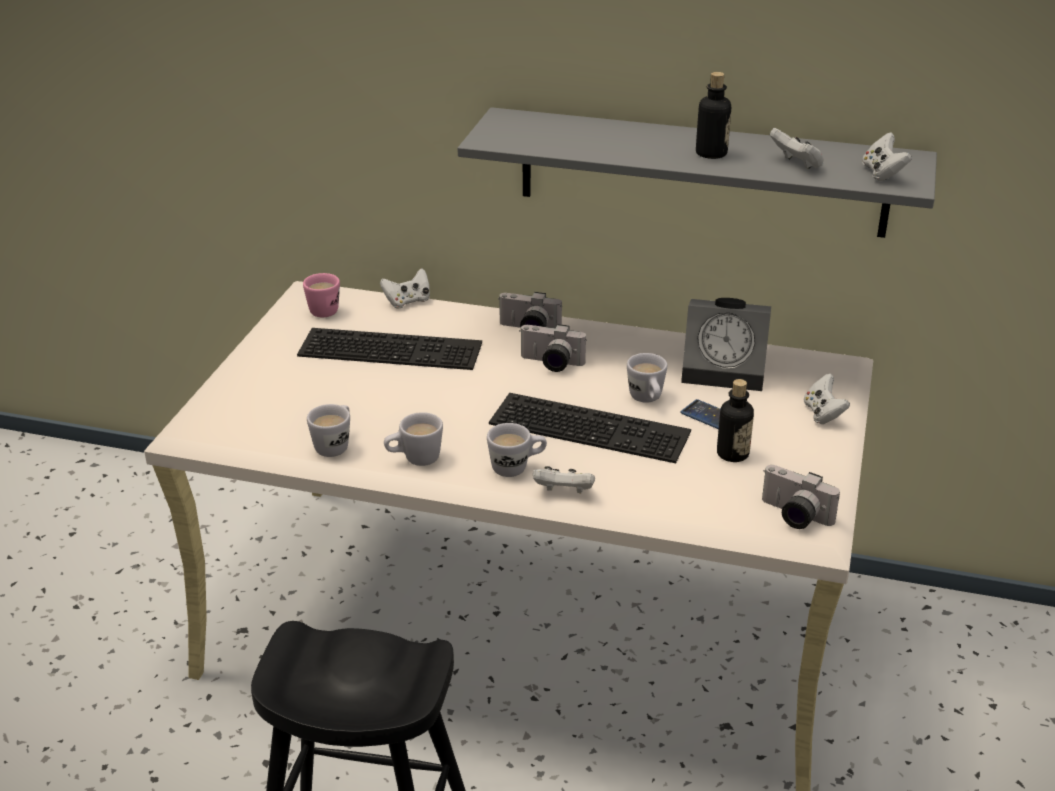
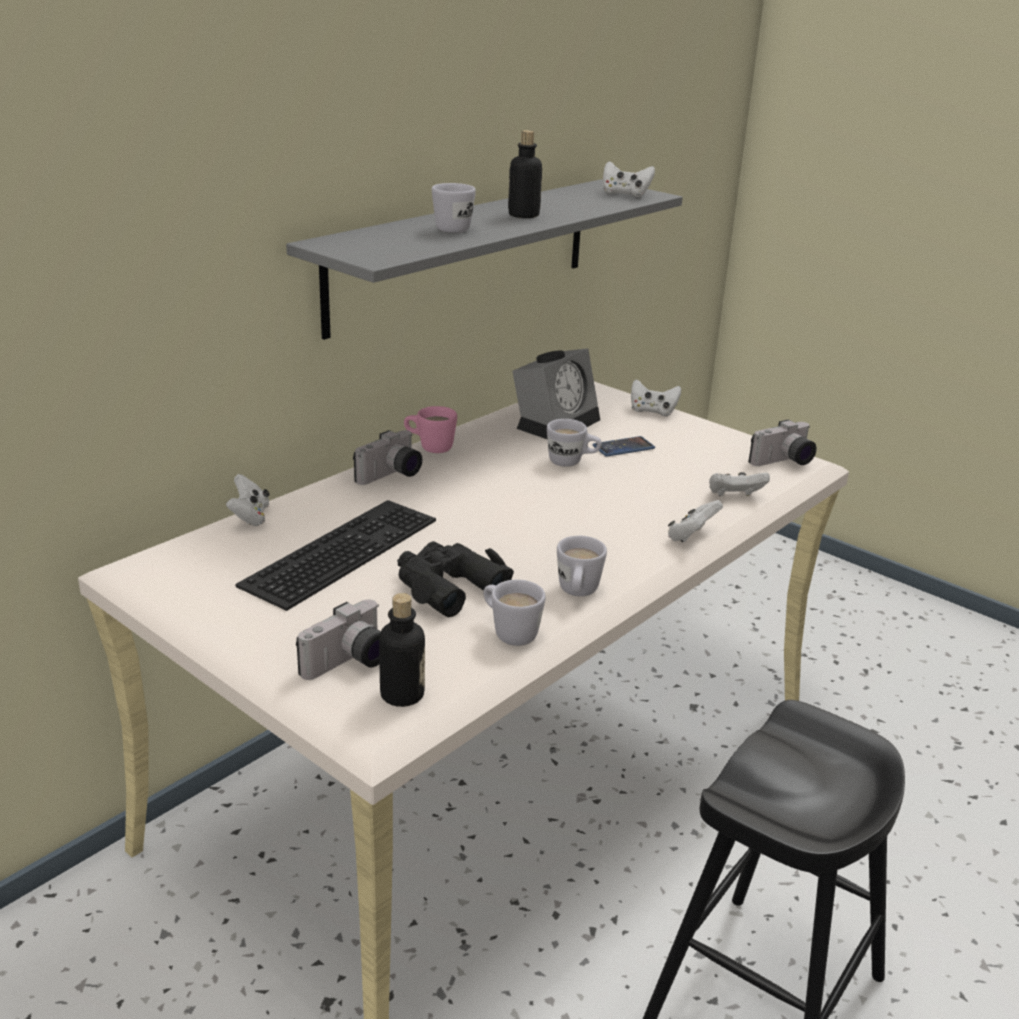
camera: 65 degrees left, 5 degrees down
pink mug [303,273,340,317] -> pink mug moved to [404,406,457,453]
white mug [487,423,547,477] -> white mug moved to [432,183,476,233]
keyboard [489,393,691,463] -> none
camera [519,324,587,372] -> camera moved to [296,599,381,680]
bottle [717,379,754,462] -> bottle moved to [379,593,425,707]
white game controller [770,128,824,169] -> white game controller moved to [709,472,770,496]
none -> black binoculars [397,541,514,617]

